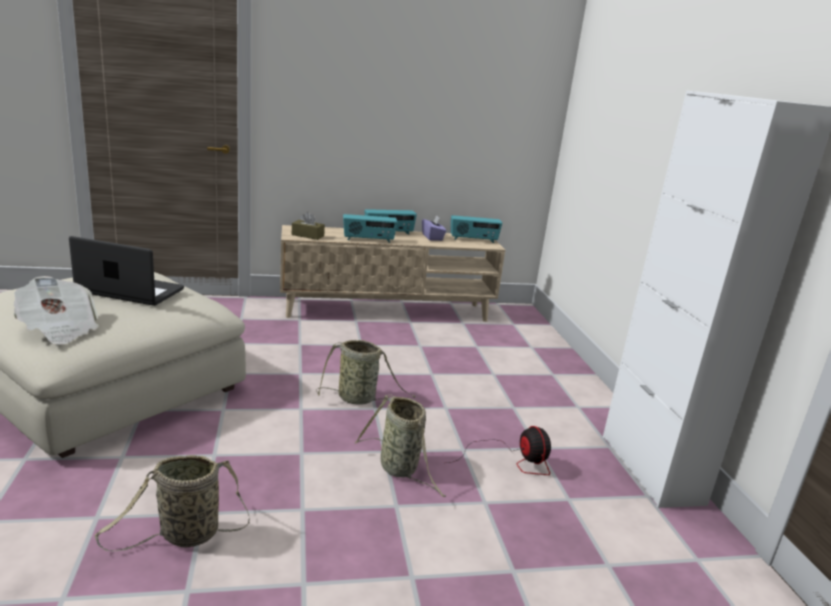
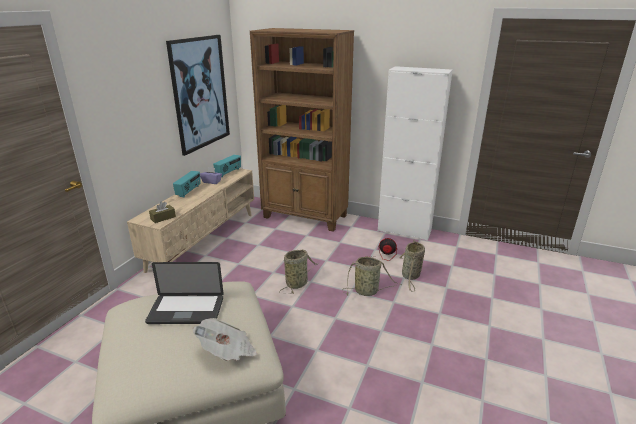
camera: 55 degrees left, 5 degrees up
laptop [69,236,184,306] -> laptop turned 135 degrees counterclockwise [145,262,224,324]
basket [95,455,250,551] -> basket moved to [400,240,425,292]
radio [343,214,397,243] -> none
none -> picture [166,35,230,156]
none -> brown bookcase [250,28,354,232]

